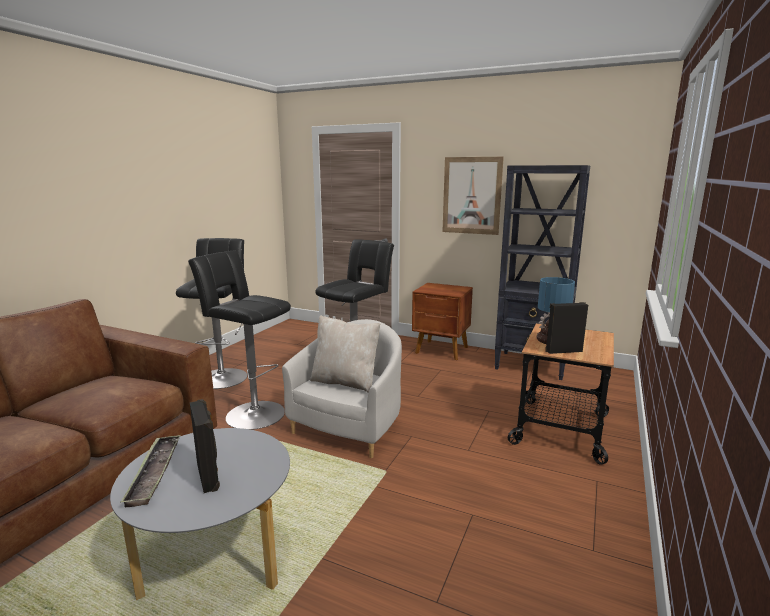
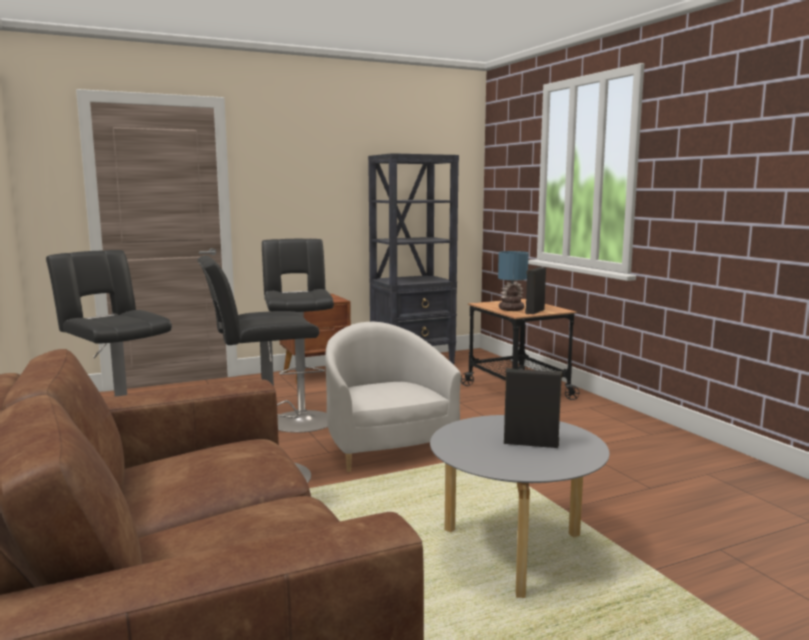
camera: 50 degrees left, 5 degrees down
tray [120,435,180,507] -> none
beige pillow [310,315,380,393] -> none
picture [443,157,504,235] -> none

